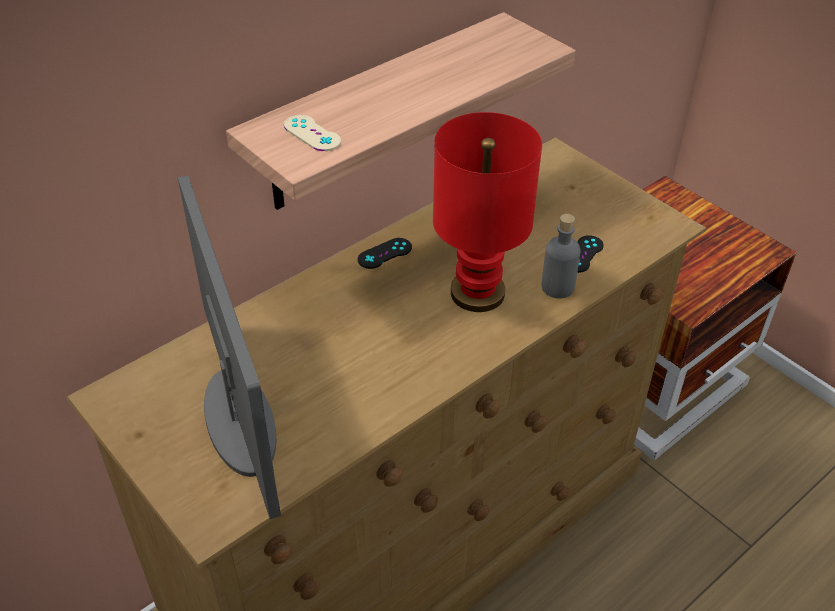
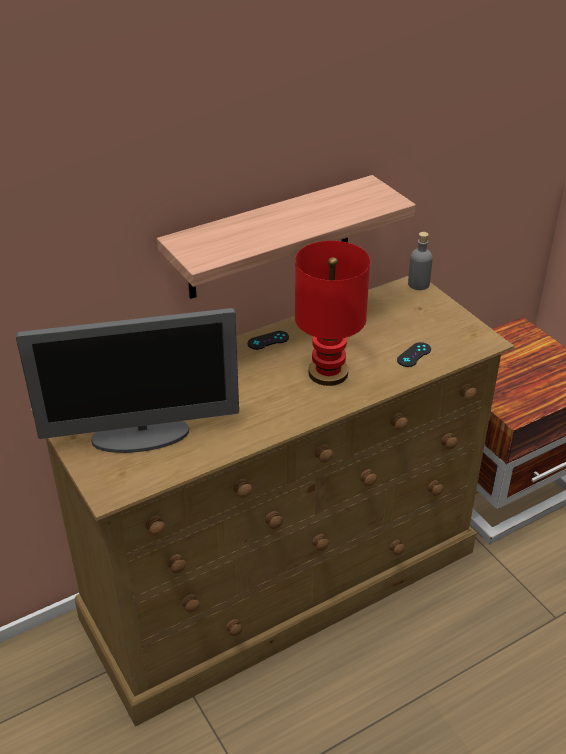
camera: 10 degrees right, 5 degrees down
monitor [178,176,281,519] -> monitor turned 90 degrees clockwise [16,308,239,453]
beige game controller [284,115,341,151] -> none
grey bottle [542,214,580,299] -> grey bottle moved to [408,232,433,290]

